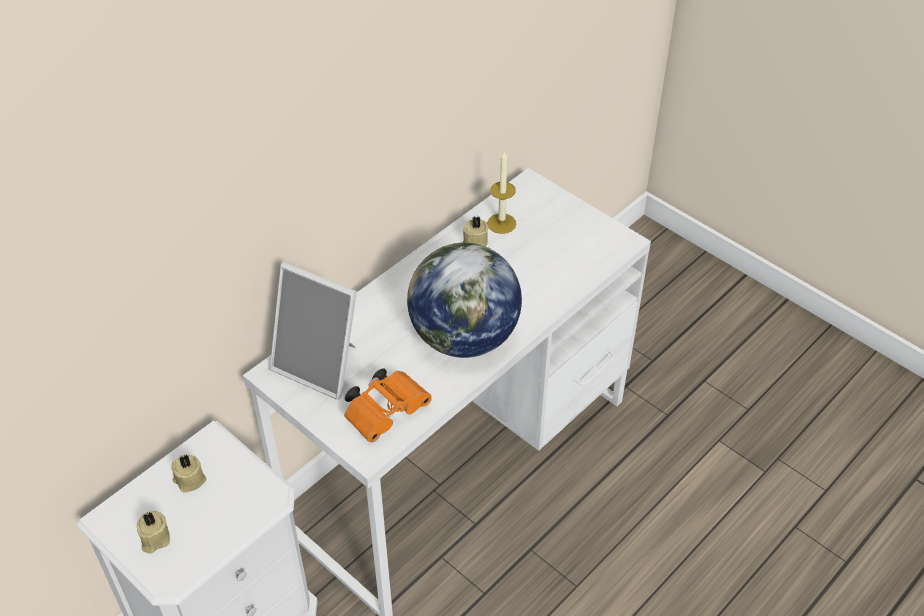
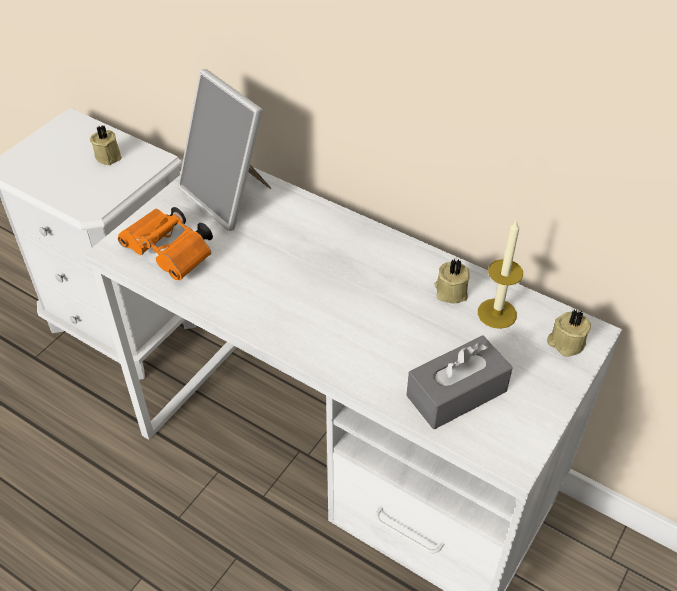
camera: 80 degrees right, 0 degrees up
beige candle [137,511,170,554] -> beige candle moved to [547,310,591,357]
picture frame [270,262,357,400] -> picture frame turned 60 degrees counterclockwise [178,69,271,231]
globe [407,242,522,358] -> none
none -> grey tissue box [406,336,513,429]

